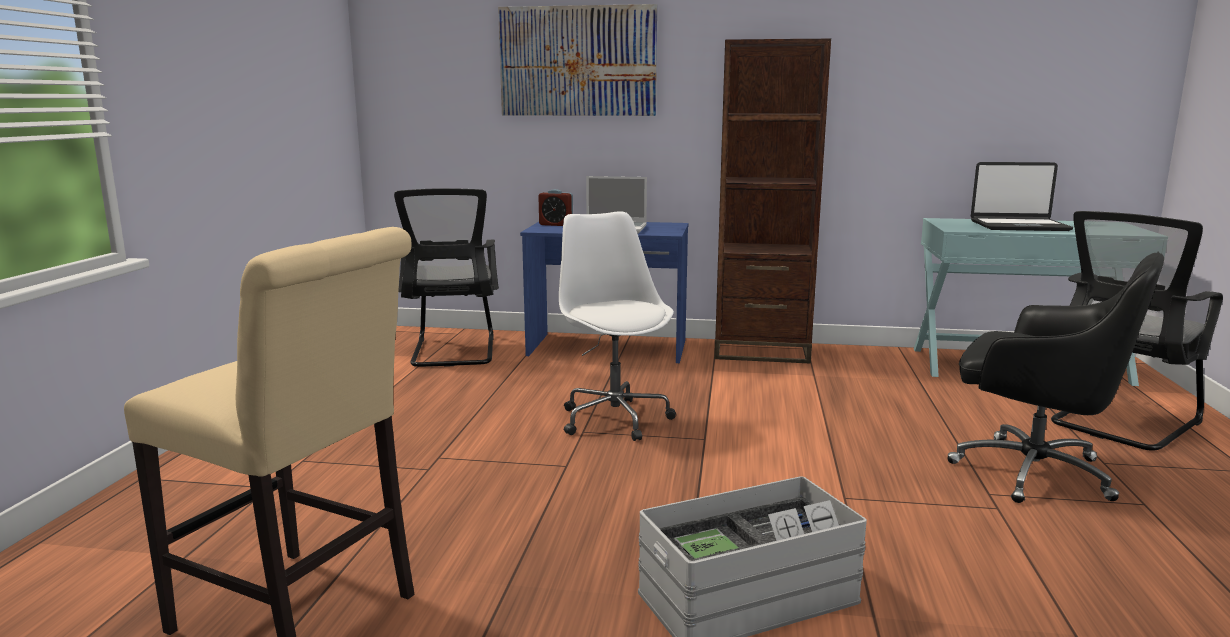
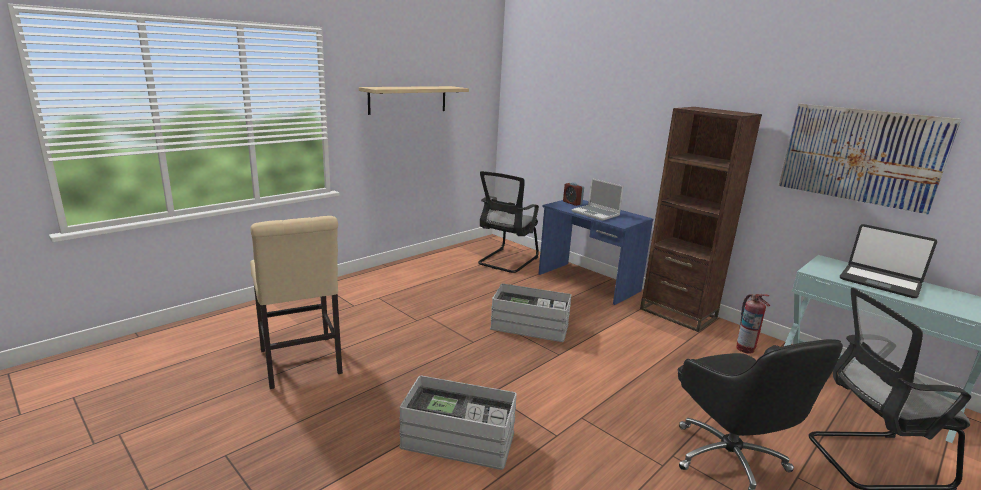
camera: 35 degrees right, 5 degrees up
picture [498,4,657,116] -> picture moved to [779,103,961,214]
white office chair [559,212,676,441] -> grey storage box [490,284,572,342]
none -> shelf [359,86,469,115]
none -> fire extinguisher [736,294,770,354]

